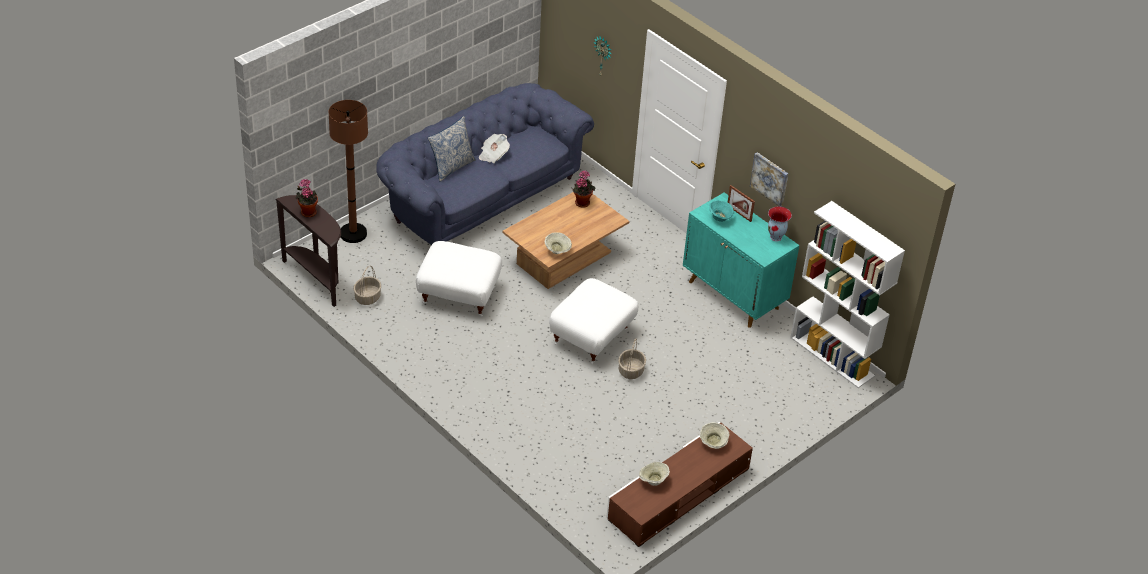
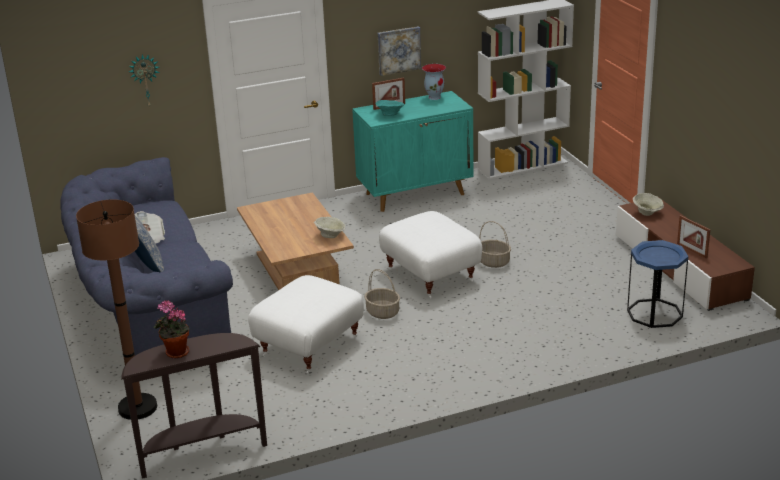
camera: 65 degrees left, 15 degrees down
basket [354,266,381,305] -> basket moved to [364,269,400,319]
potted plant [573,170,595,208] -> none
beige bowl [639,462,670,486] -> picture frame [677,215,710,259]
none -> blue side table [627,240,688,328]

